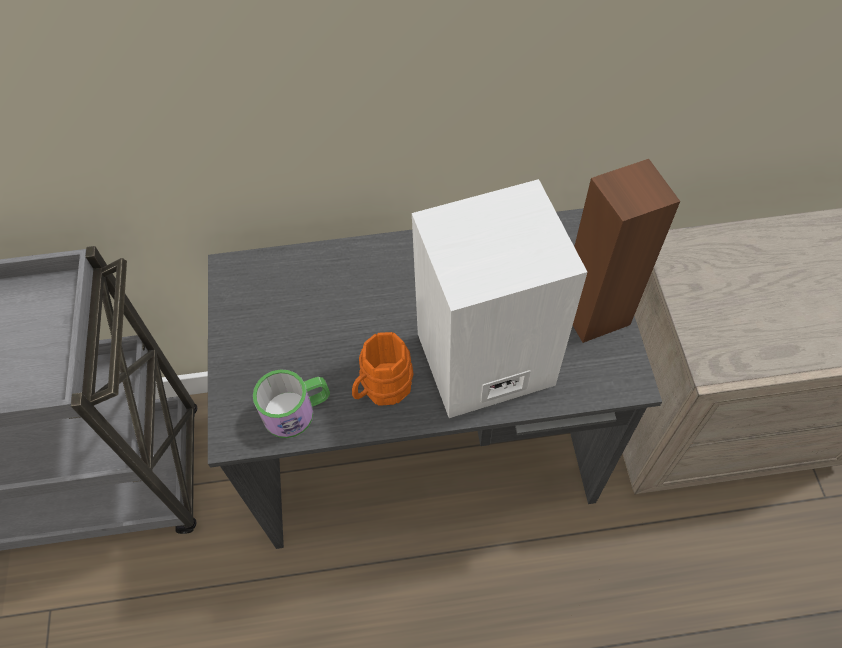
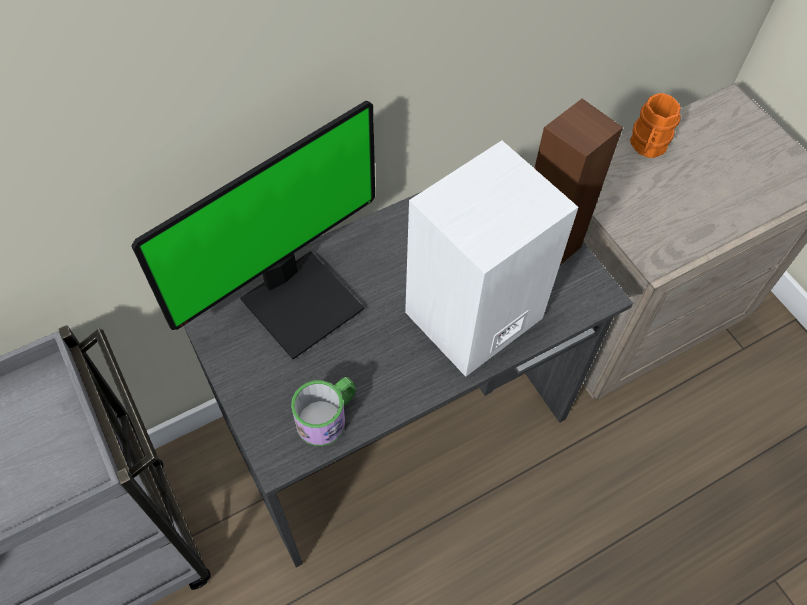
camera: 25 degrees left, 0 degrees up
orange mug [352,332,413,406] -> orange mug moved to [630,93,681,158]
none -> monitor [131,101,375,359]

